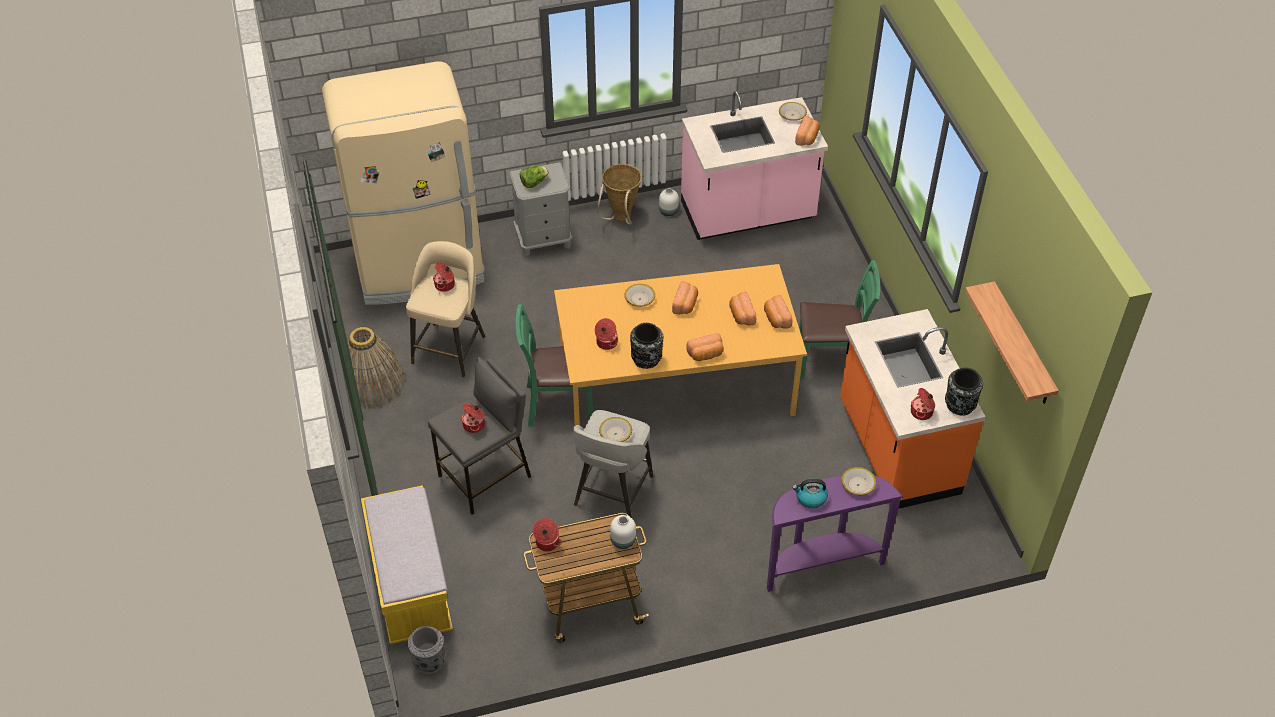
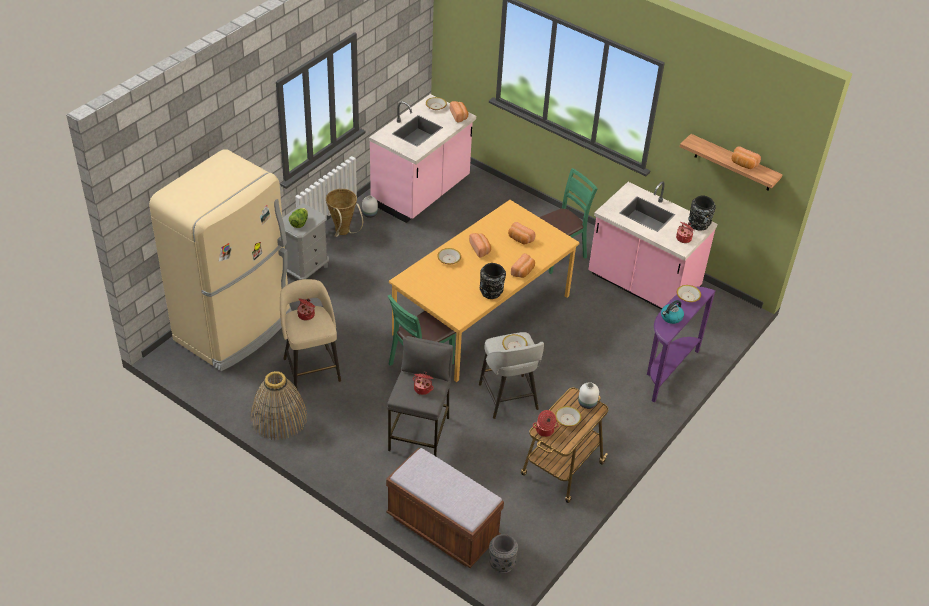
camera: 40 degrees left, 5 degrees down
yellow bench [361,485,453,644] -> brown bench [386,448,504,568]
cooking pot [595,318,618,350] -> none
bread [764,295,793,329] -> bread moved to [731,146,761,169]
orange counter [840,309,986,508] -> pink counter [588,181,718,309]
none -> bowl [555,406,582,427]

